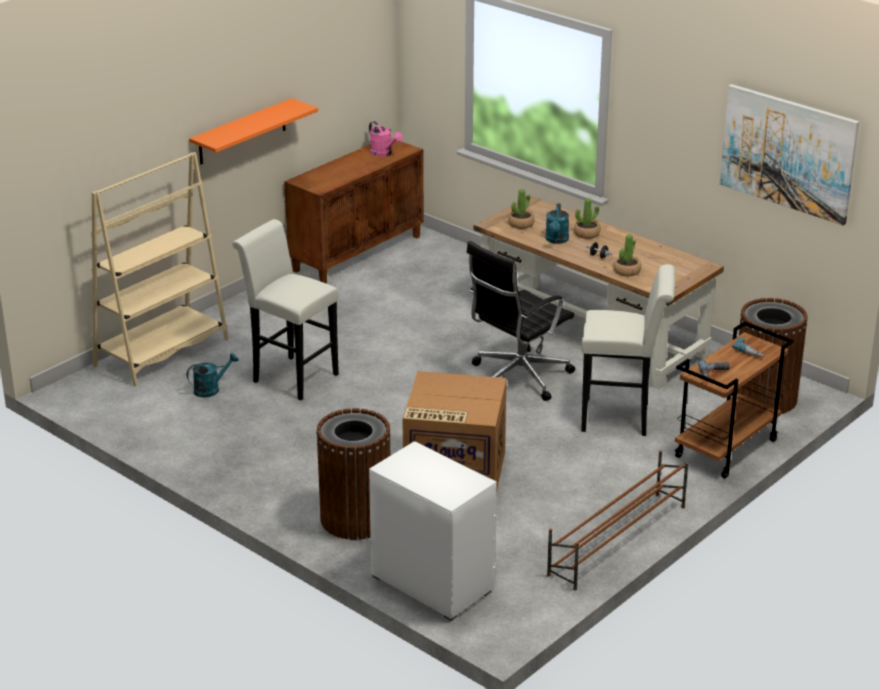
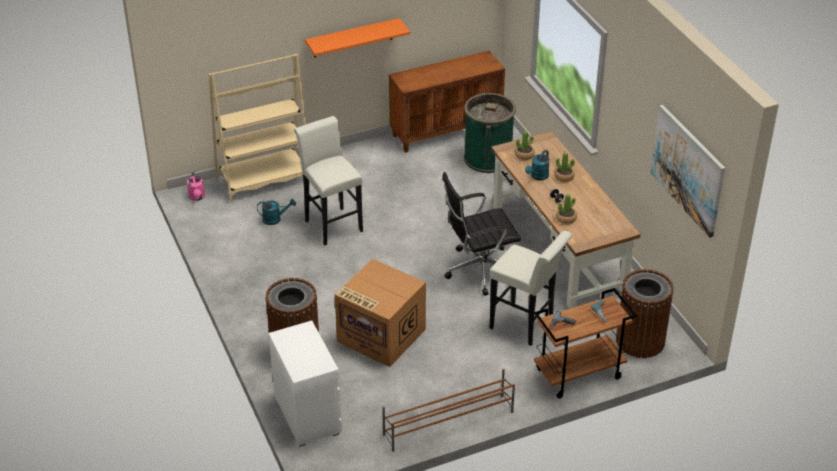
camera: 25 degrees right, 10 degrees up
pink watering can [369,121,403,157] -> pink watering can moved to [187,172,205,201]
none -> green trash can [464,93,516,173]

